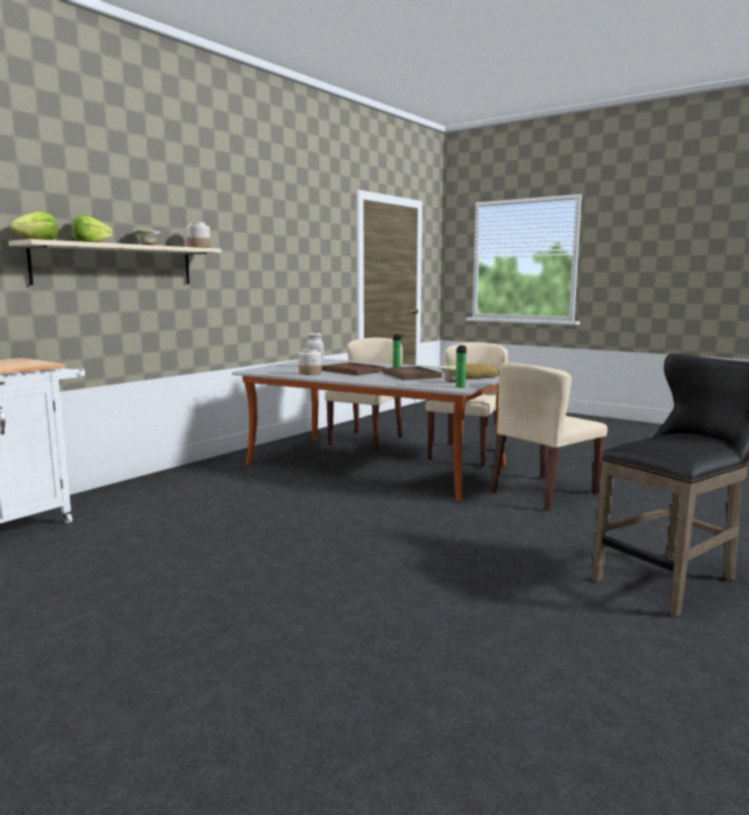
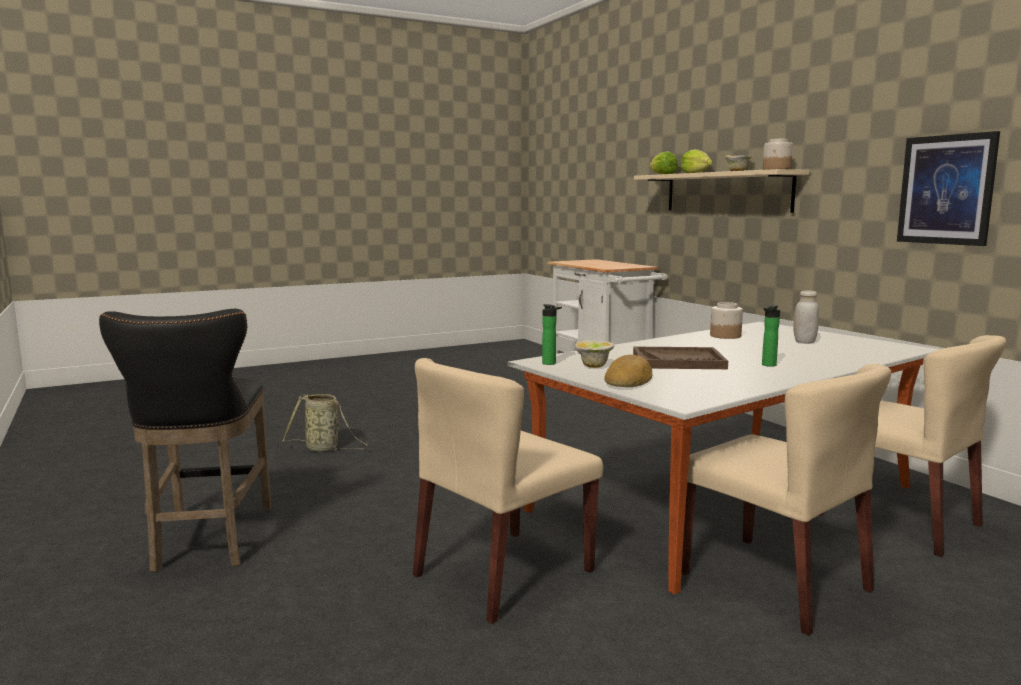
camera: 115 degrees right, 0 degrees up
brown tray [322,362,385,376] -> none
beige chair [491,363,607,511] -> beige chair turned 120 degrees counterclockwise [413,358,603,624]
none -> basket [283,394,369,452]
none -> picture [897,131,1000,246]

